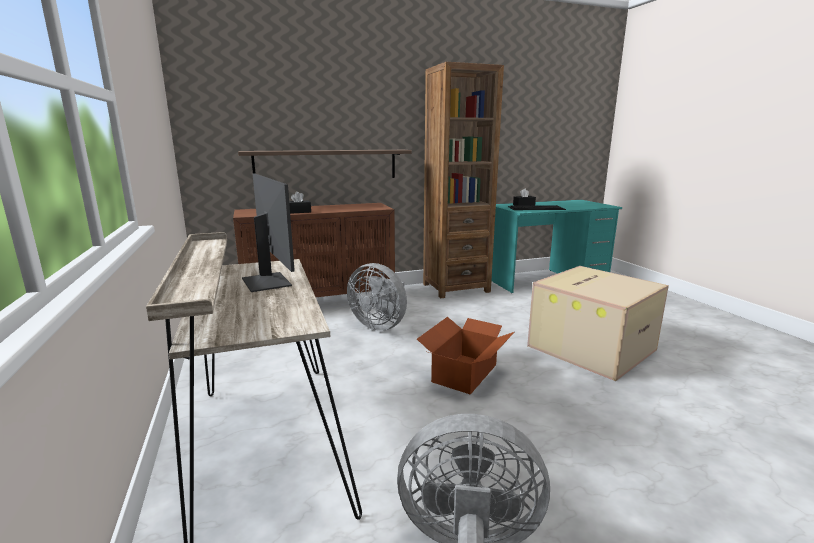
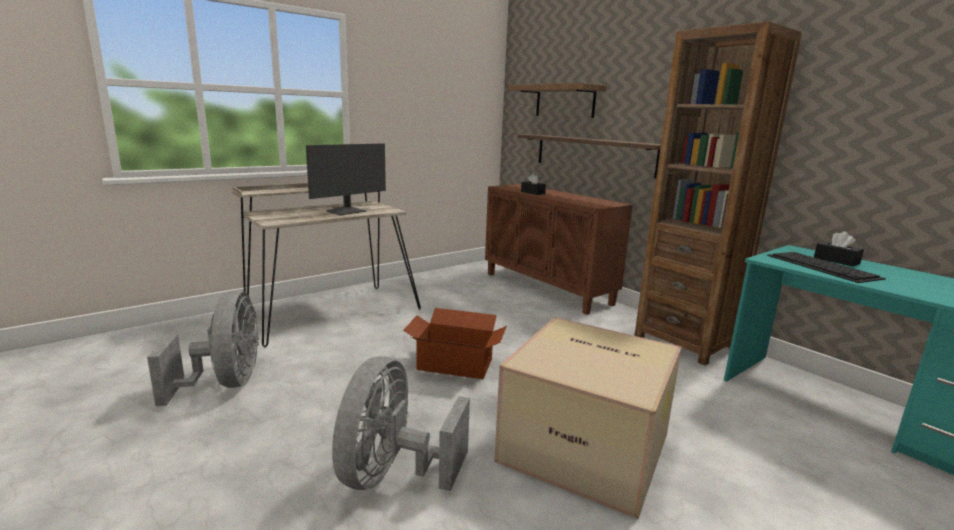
camera: 70 degrees right, 0 degrees up
grey fan [347,263,407,331] -> grey fan moved to [332,356,470,491]
none -> shelf [508,83,606,118]

